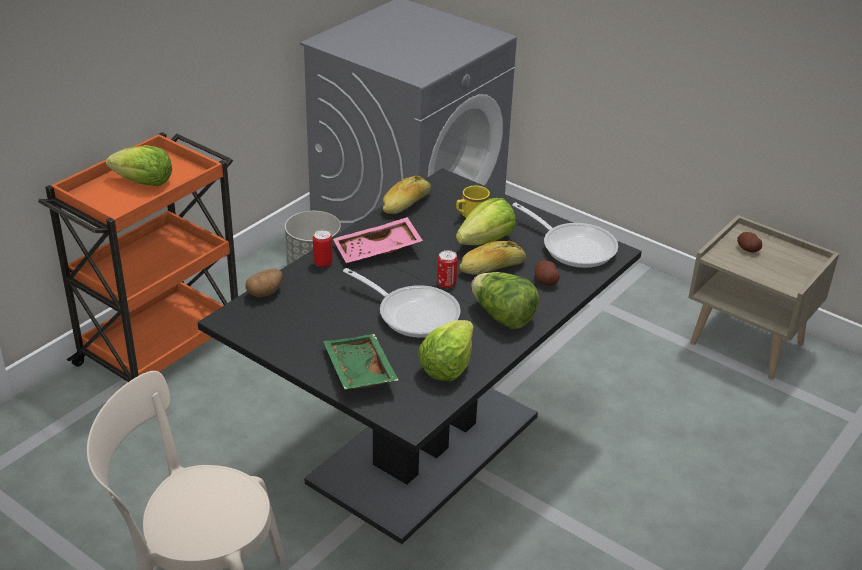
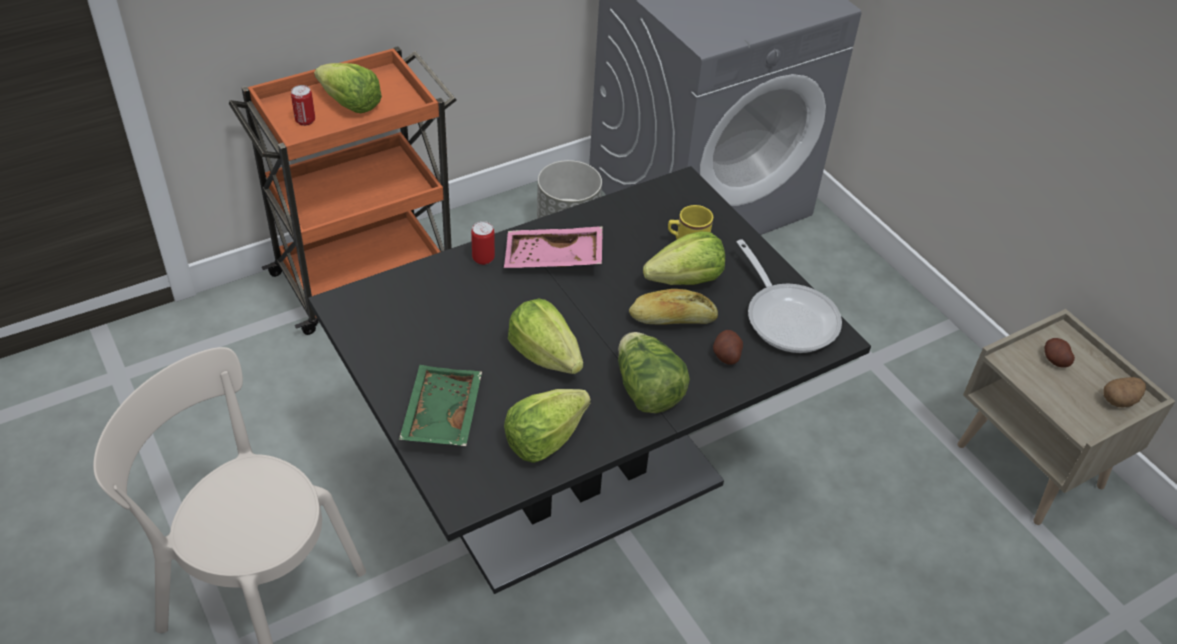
camera: 20 degrees right, 10 degrees up
potato [246,268,283,297] -> potato moved to [1103,377,1146,408]
frying pan [343,268,461,338] -> lettuce [508,298,583,374]
bread [383,175,431,214] -> none
can [437,250,458,288] -> can moved to [291,85,315,126]

